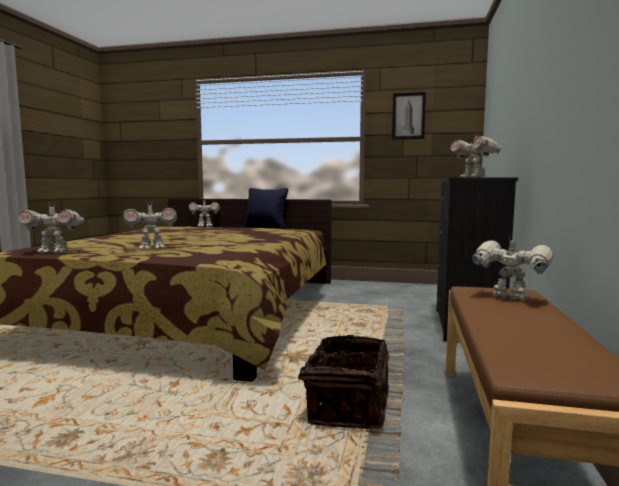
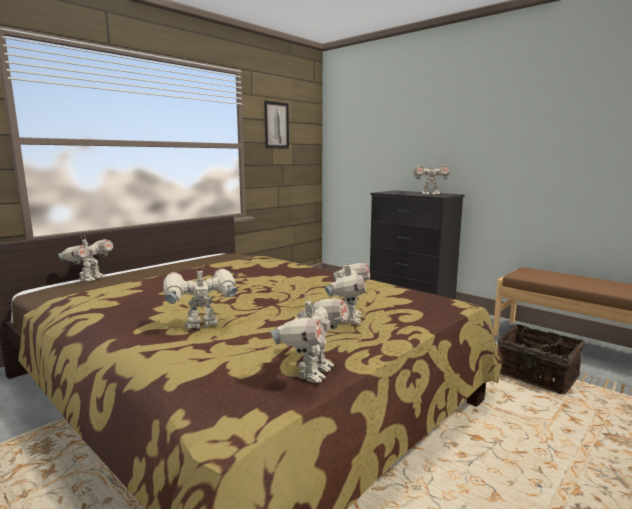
camera: 60 degrees left, 5 degrees up
black pillow [244,188,288,229] -> none
toy robot [472,235,553,301] -> toy robot moved to [163,265,238,330]

